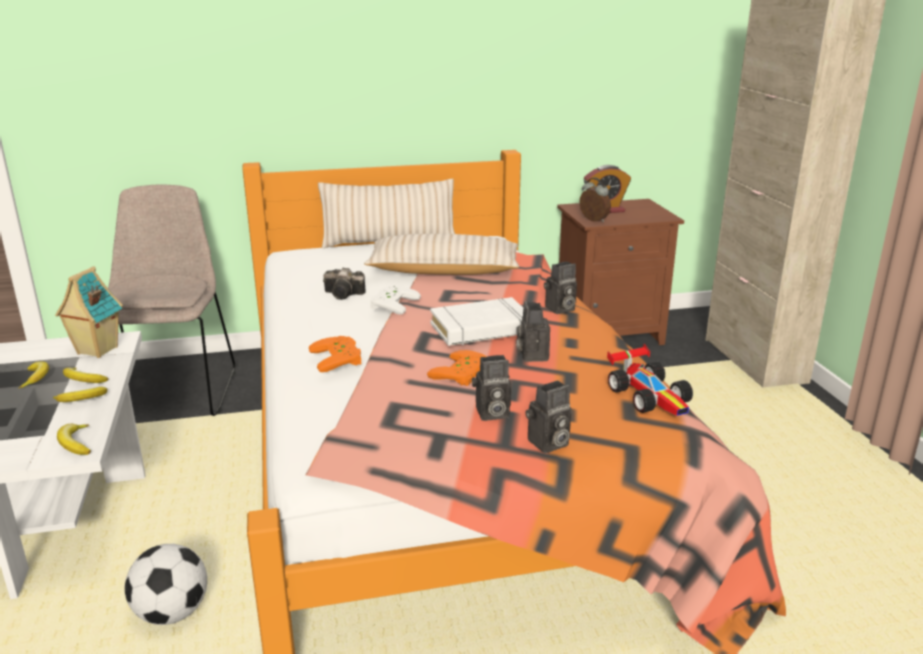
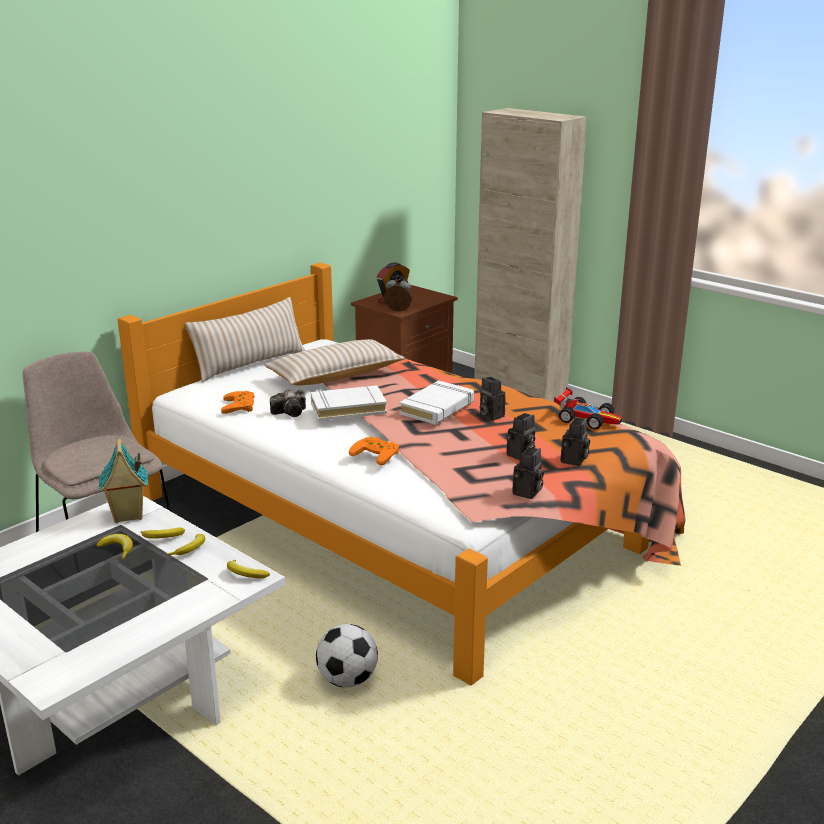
camera: 35 degrees left, 0 degrees up
white game controller [370,286,421,315] -> white book [311,385,387,421]
orange game controller [427,350,487,386] -> orange game controller moved to [221,391,255,414]
camera [544,262,577,314] -> camera moved to [512,447,544,499]

